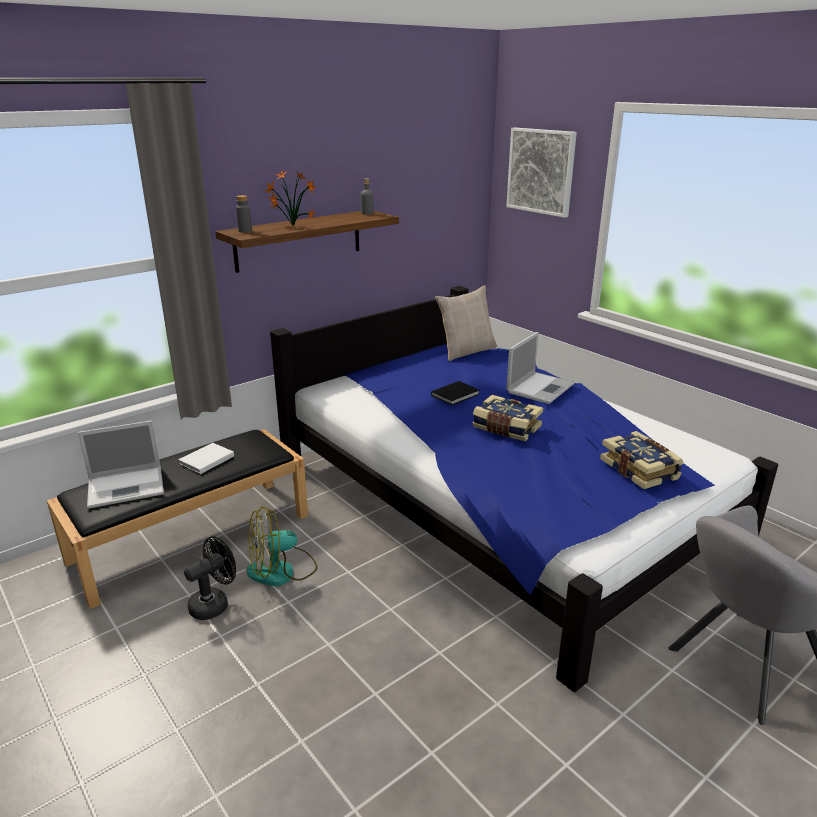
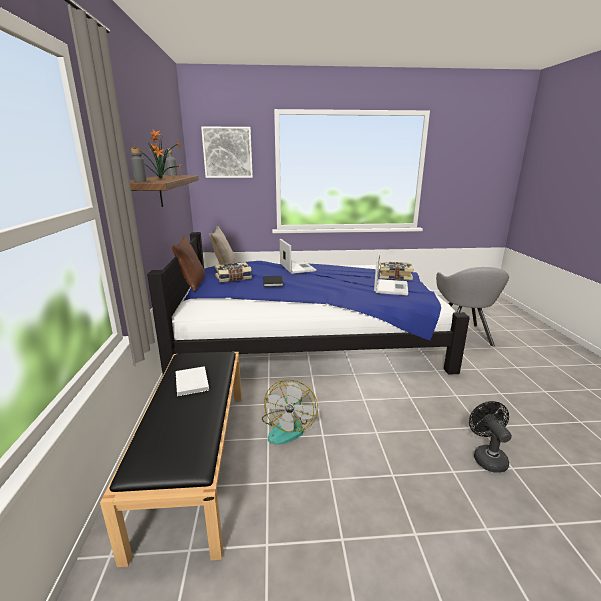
camera: 55 degrees left, 5 degrees down
laptop [78,420,164,509] -> laptop moved to [374,251,408,295]
black fan [184,536,236,620] -> black fan moved to [469,401,512,473]
book [472,395,543,441] -> book moved to [215,262,252,282]
none -> brown pillow [171,236,205,292]

